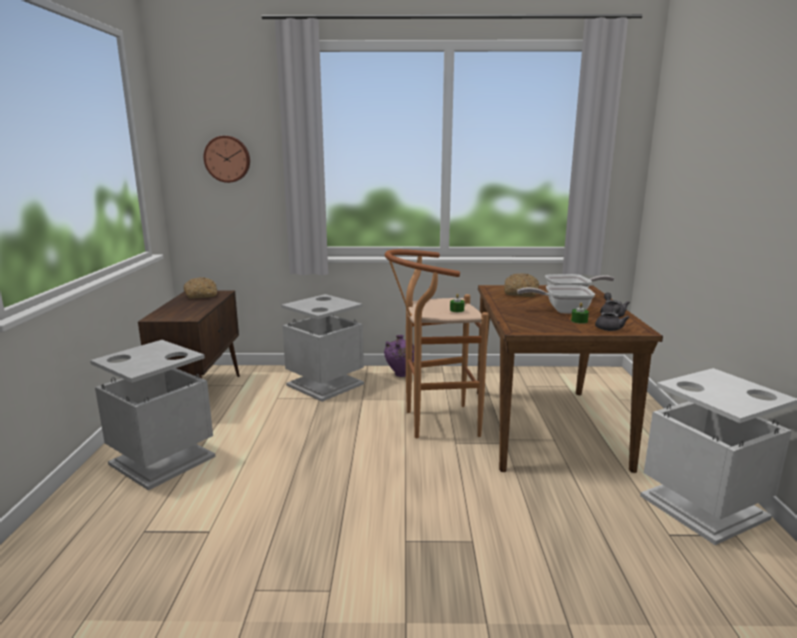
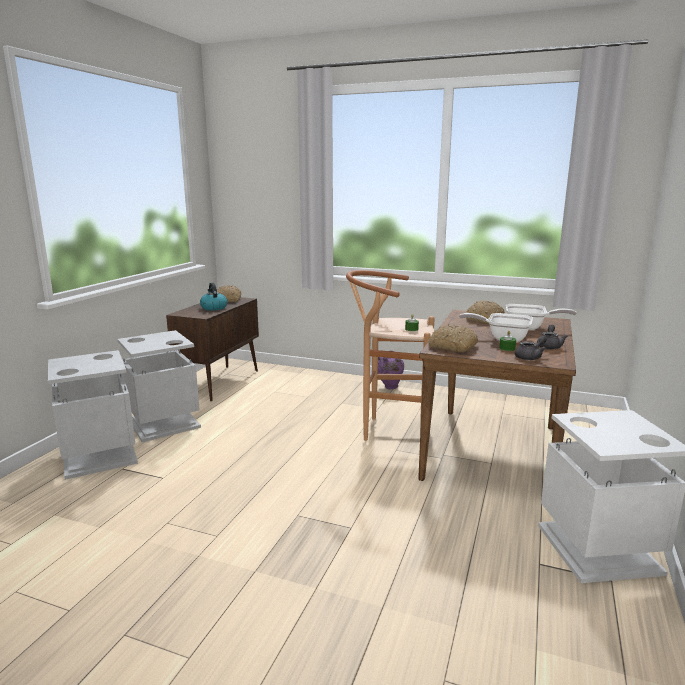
camera: 20 degrees right, 0 degrees up
wall clock [204,136,250,183] -> none
grey trash can [281,294,364,402] -> grey trash can moved to [48,350,138,480]
none -> kettle [200,283,227,310]
none -> bread [428,324,478,353]

